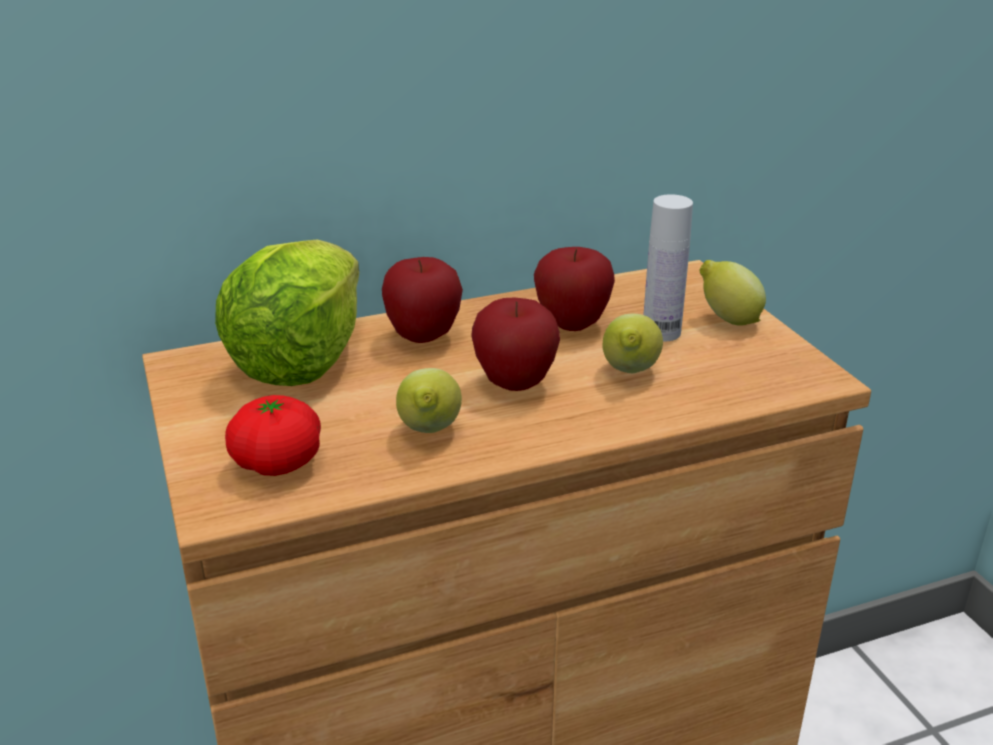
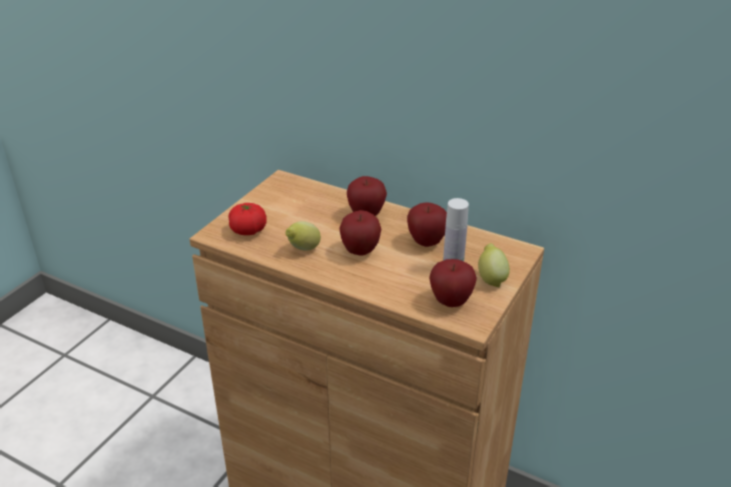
camera: 50 degrees right, 5 degrees up
lettuce [215,239,359,386] -> none
lemon [602,314,663,373] -> none
none -> apple [429,259,477,307]

